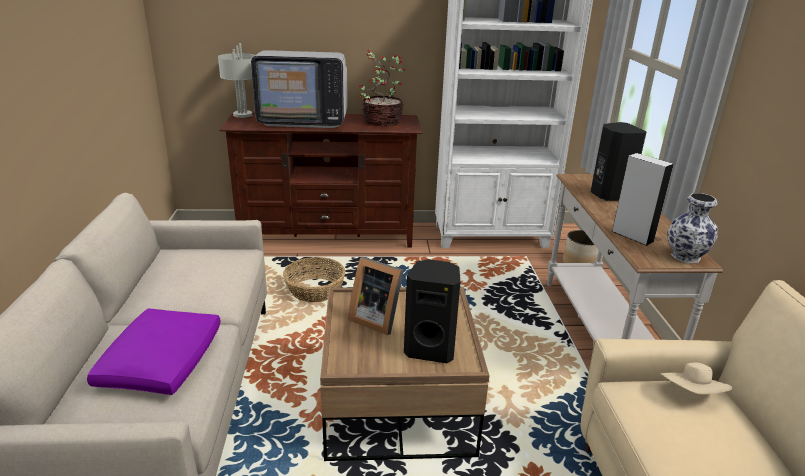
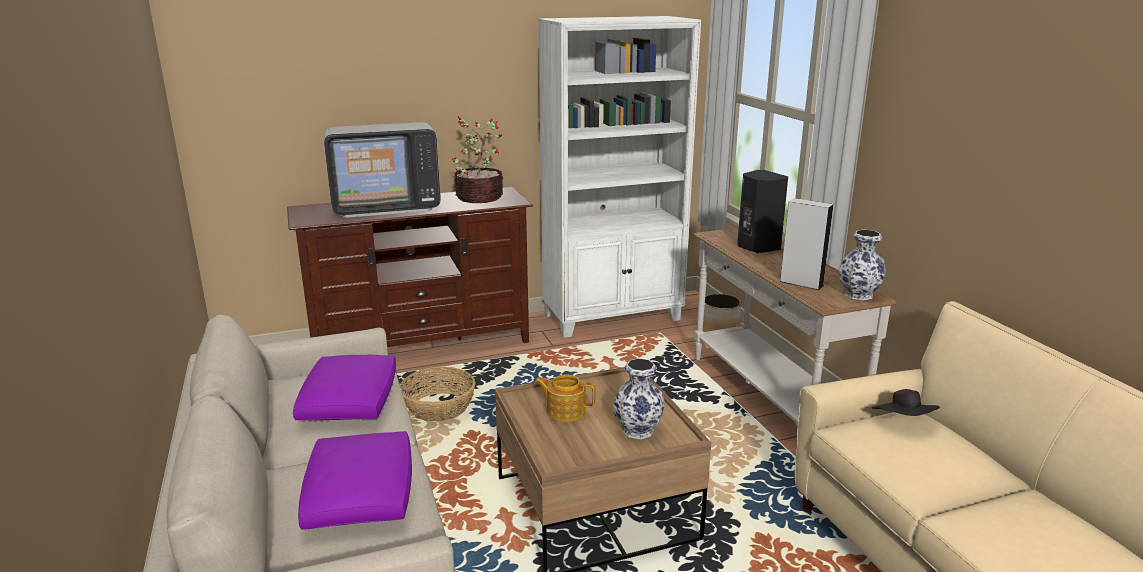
camera: 15 degrees left, 5 degrees down
grey table lamp [218,43,255,118] -> none
picture frame [348,257,404,335] -> teapot [535,375,596,422]
black speaker [404,259,460,363] -> vase [613,358,665,439]
beige hat [661,363,732,395] -> black hat [872,389,940,416]
none -> purple pillow [293,355,396,420]

